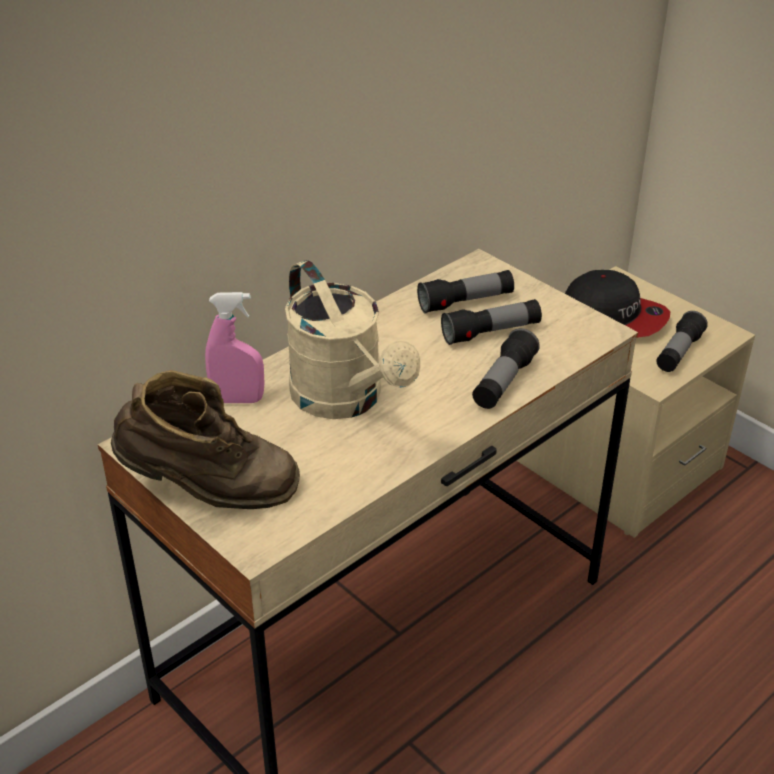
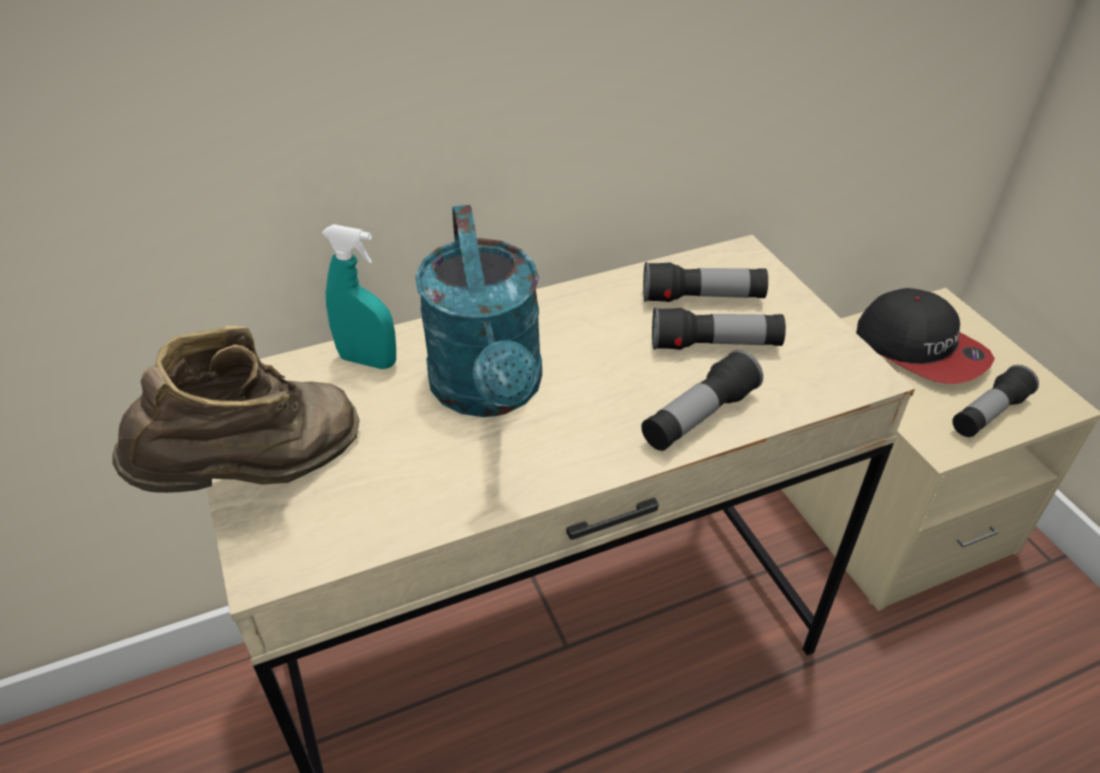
camera: 20 degrees right, 5 degrees up
brown boot [111,370,300,509] -> brown boot turned 60 degrees counterclockwise [113,325,359,493]
pink spray bottle [205,292,265,403] -> turquoise spray bottle [322,224,396,369]
beige watering can [285,260,421,419] -> turquoise watering can [415,205,542,417]

